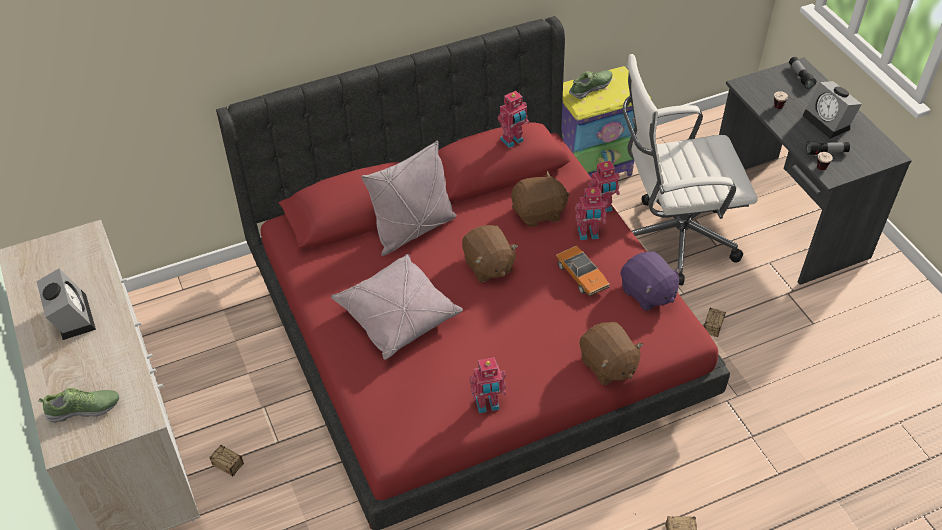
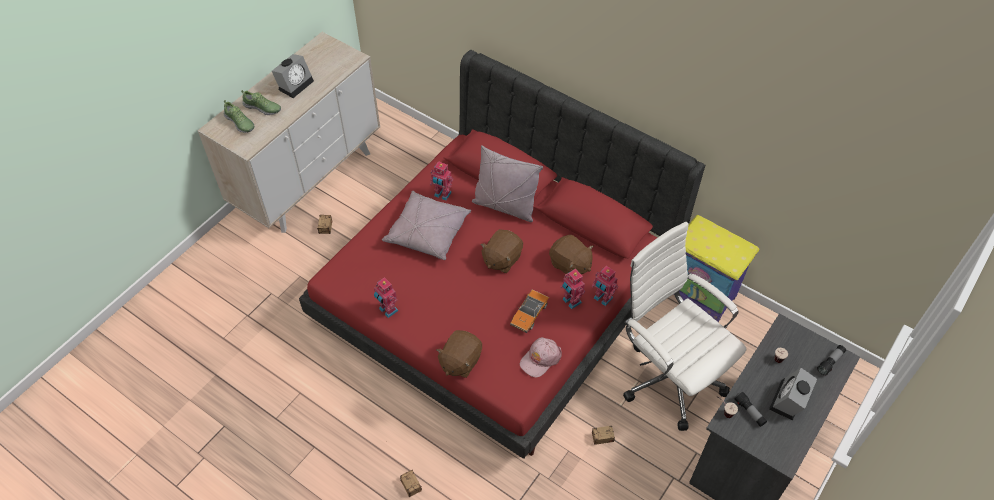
camera: 60 degrees right, 5 degrees up
toy robot [498,91,529,148] -> toy robot moved to [430,161,453,201]
shoe [569,70,612,99] -> shoe moved to [241,90,281,115]
purple plush toy [621,251,682,311] -> pink cap [520,337,562,377]

